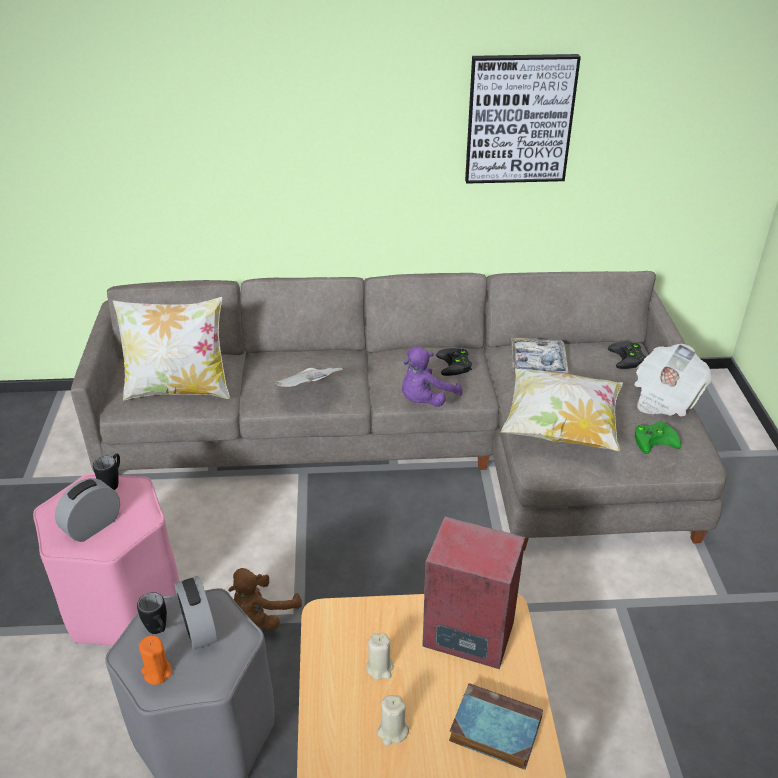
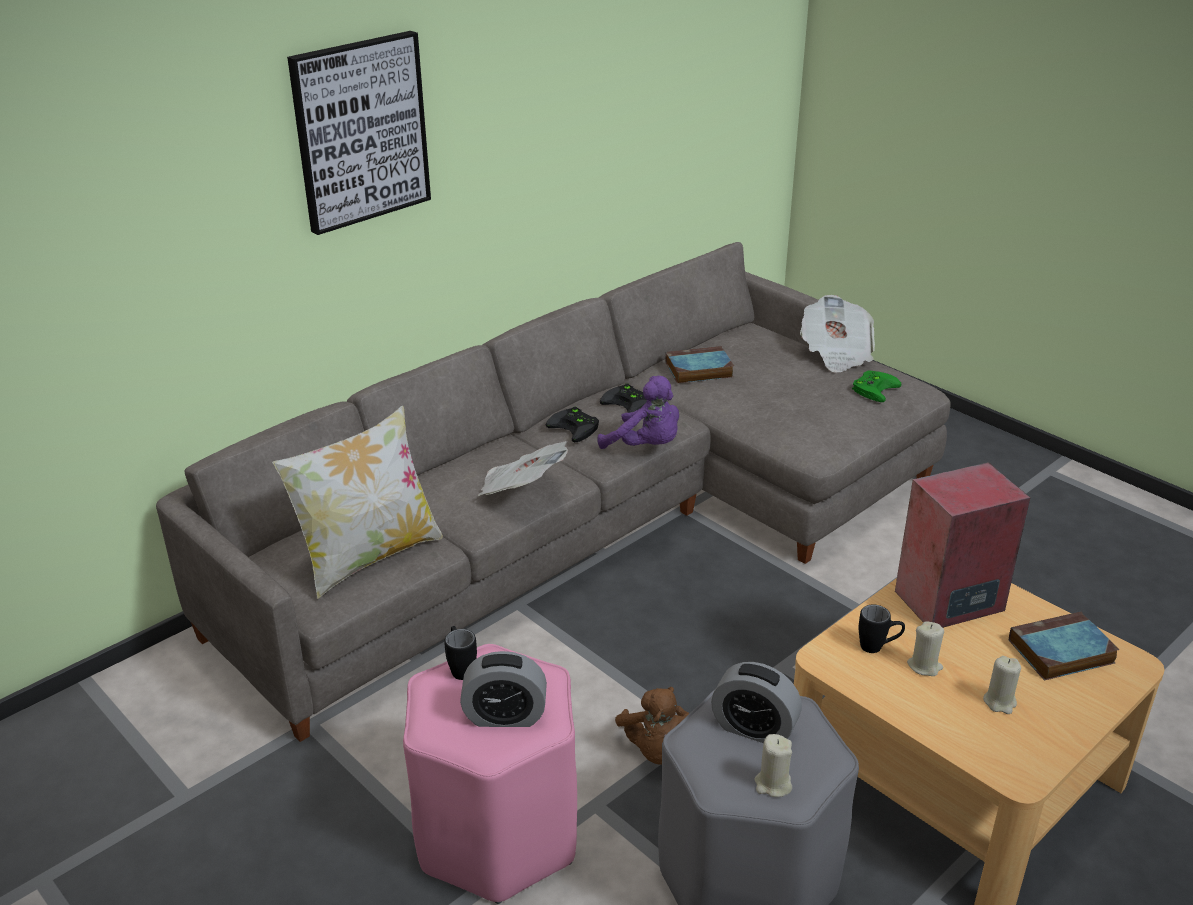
camera: 40 degrees left, 5 degrees down
alarm clock [55,478,120,542] -> alarm clock turned 90 degrees counterclockwise [460,651,547,727]
black mug [137,592,167,634] -> black mug moved to [859,605,905,653]
orange candle [139,635,172,685] -> beige candle [754,734,792,797]
purple plush toy [402,346,462,407] -> purple plush toy turned 60 degrees counterclockwise [597,376,679,449]
picture [465,54,581,184] -> picture moved to [287,31,431,235]
pillow [501,368,623,451] -> none
tray [511,338,569,374] -> book [665,346,734,383]
black game controller [608,342,646,369] -> black game controller moved to [546,407,599,442]

